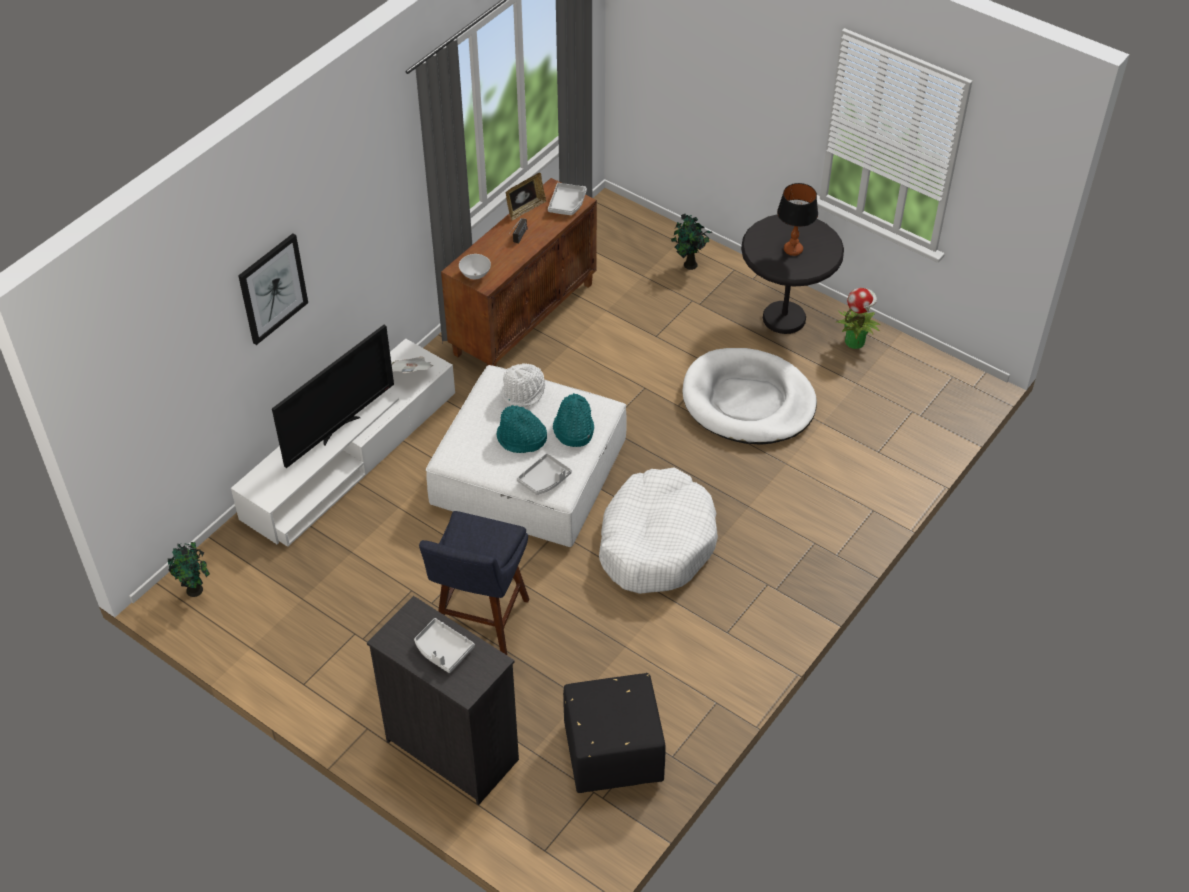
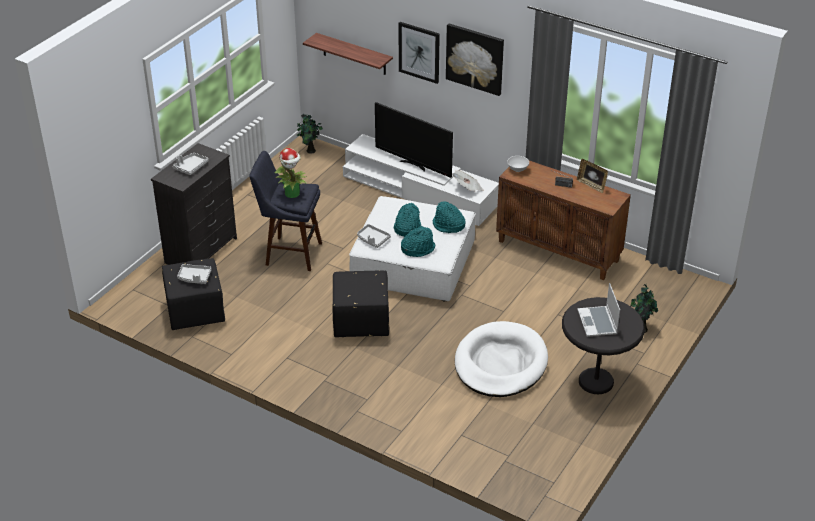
camera: 85 degrees right, 10 degrees down
white hat [501,363,545,407] -> turquoise hat [433,201,465,233]
grey tray [548,183,587,215] -> grey tray moved to [177,264,212,284]
white dog bed [599,467,718,594] -> black ottoman [332,271,389,337]
table lamp [777,183,818,256] -> laptop [577,283,620,337]
potted plant [836,288,880,349] -> potted plant moved to [275,148,307,198]
none -> shelf [303,33,393,75]
none -> picture [446,24,504,96]

